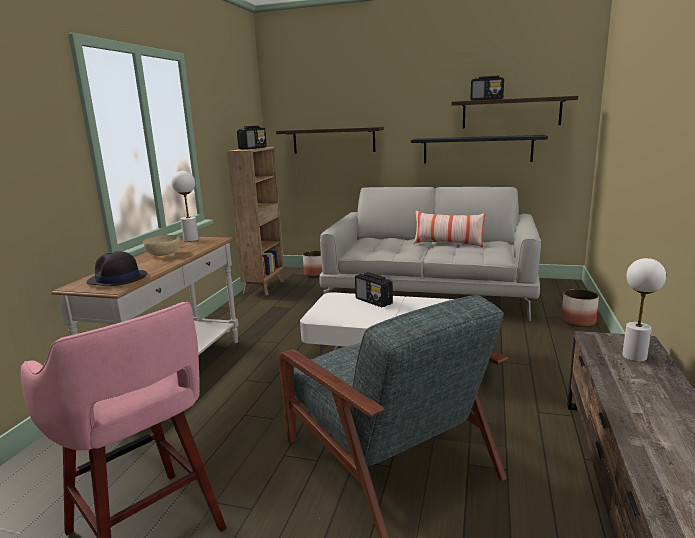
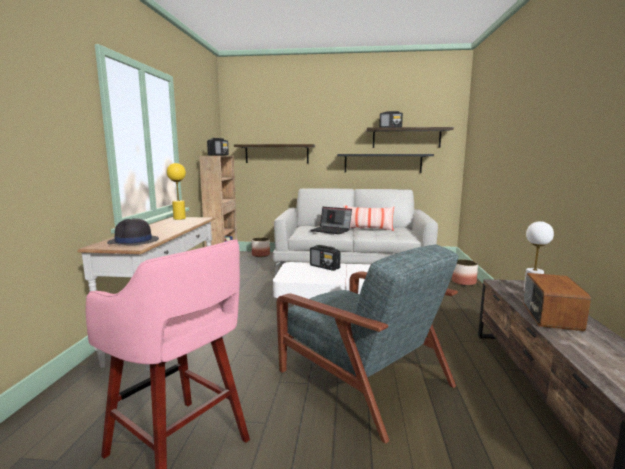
camera: 10 degrees left, 5 degrees down
beige bowl [143,235,180,256] -> none
white table lamp [172,171,199,242] -> yellow table lamp [167,163,186,220]
none -> laptop [310,207,352,234]
none -> radio [523,273,591,331]

